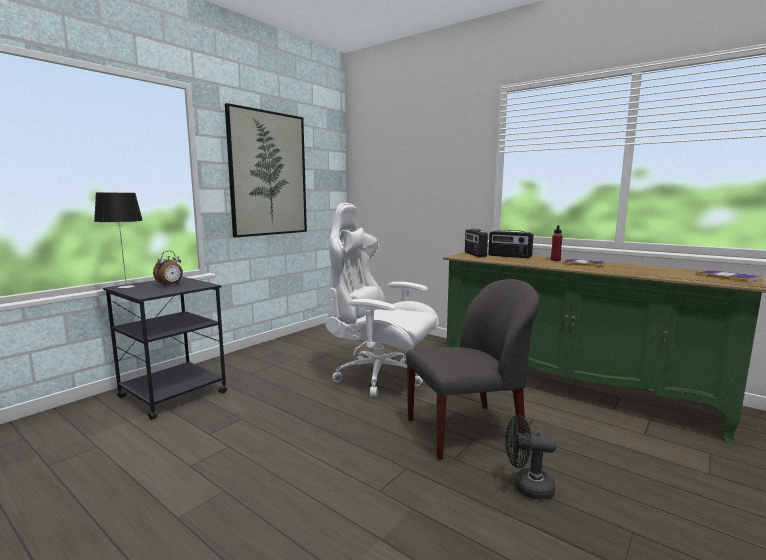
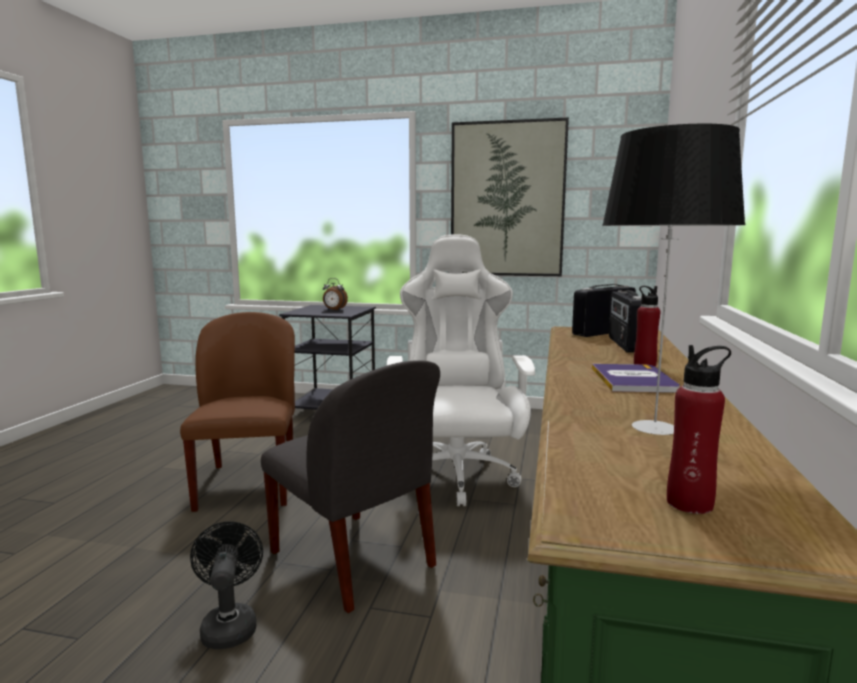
camera: 65 degrees right, 0 degrees up
table lamp [94,193,143,288] -> table lamp moved to [602,124,746,435]
book [695,270,761,282] -> red bottle [667,345,731,514]
none -> brown chair [180,312,295,512]

